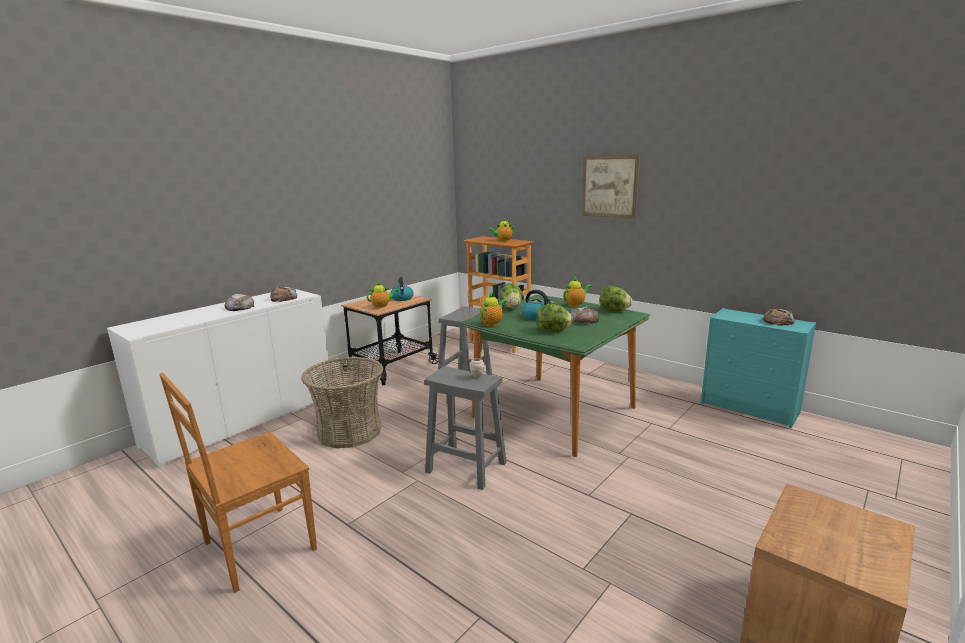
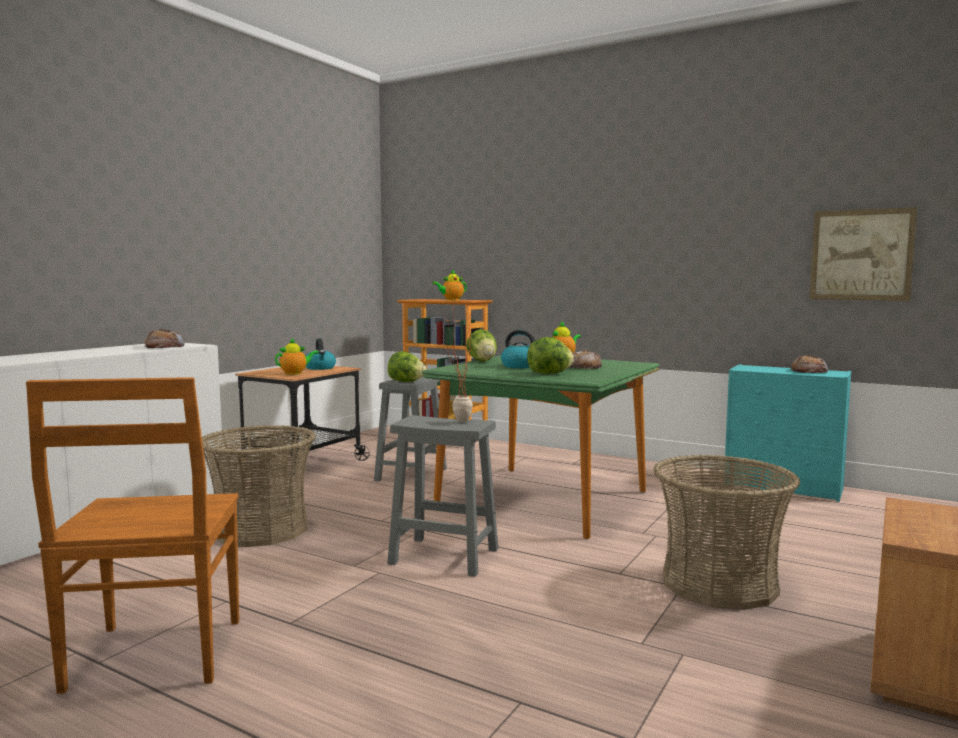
camera: 10 degrees left, 10 degrees down
brown chair [159,373,317,593] -> brown chair turned 45 degrees counterclockwise [26,377,239,694]
bread [224,294,254,311] -> none
teapot [480,292,506,326] -> none
picture [581,155,640,219] -> picture moved to [810,207,917,301]
lettuce [600,286,632,311] -> lettuce moved to [388,351,426,382]
none -> basket [653,455,800,610]

